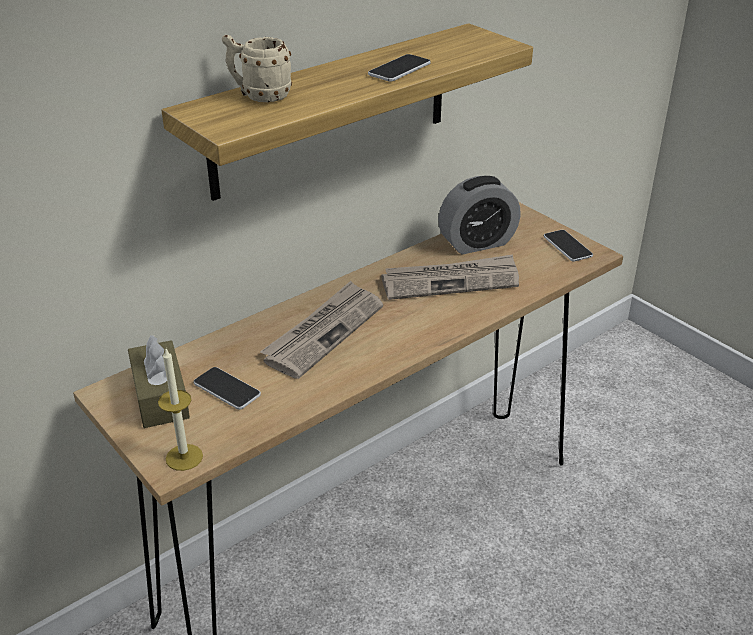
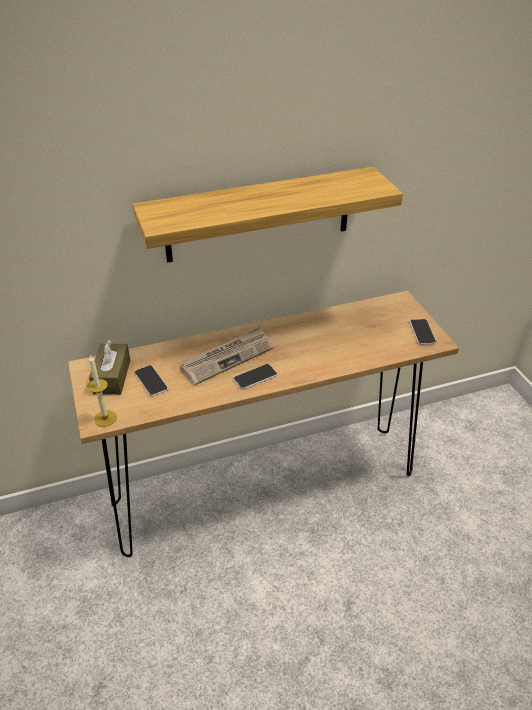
camera: 20 degrees right, 5 degrees up
beige mug [222,35,292,102] -> none
phone [368,54,431,82] -> phone moved to [233,364,277,390]
newspaper [381,254,519,300] -> none
alarm clock [438,176,521,255] -> none

